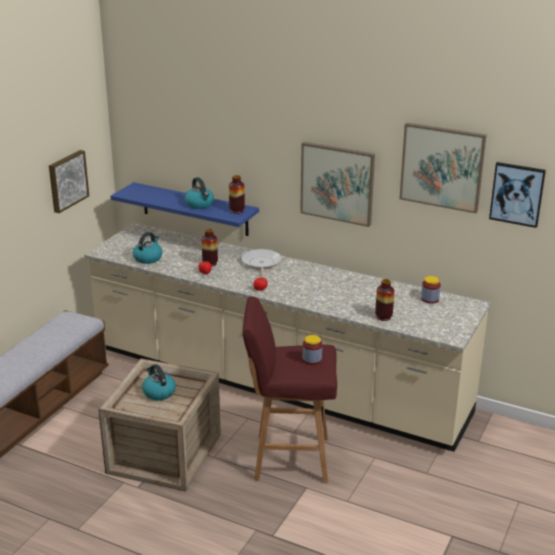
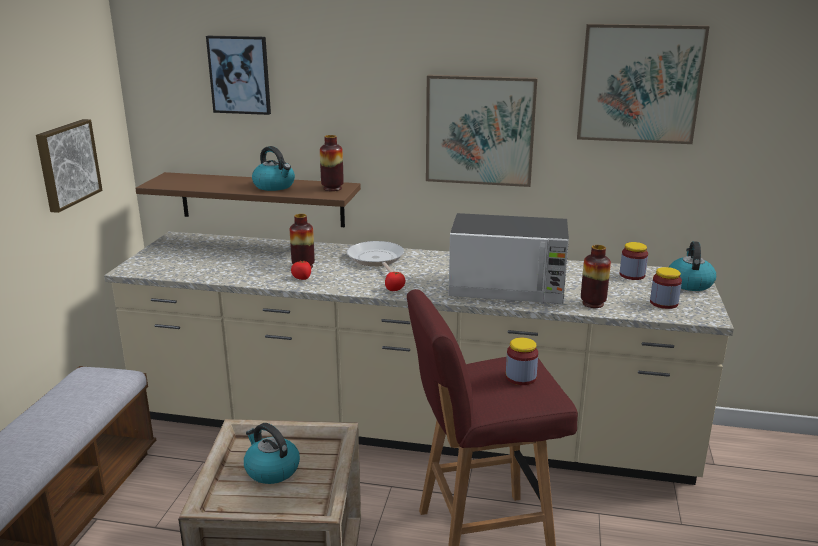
camera: 15 degrees left, 5 degrees down
blue shelf [110,182,259,236] -> brown shelf [135,172,361,227]
kettle [133,232,162,264] -> kettle moved to [669,241,716,291]
picture [489,162,546,228] -> picture moved to [206,36,271,115]
none -> microwave [448,213,569,304]
none -> jar [650,267,682,309]

